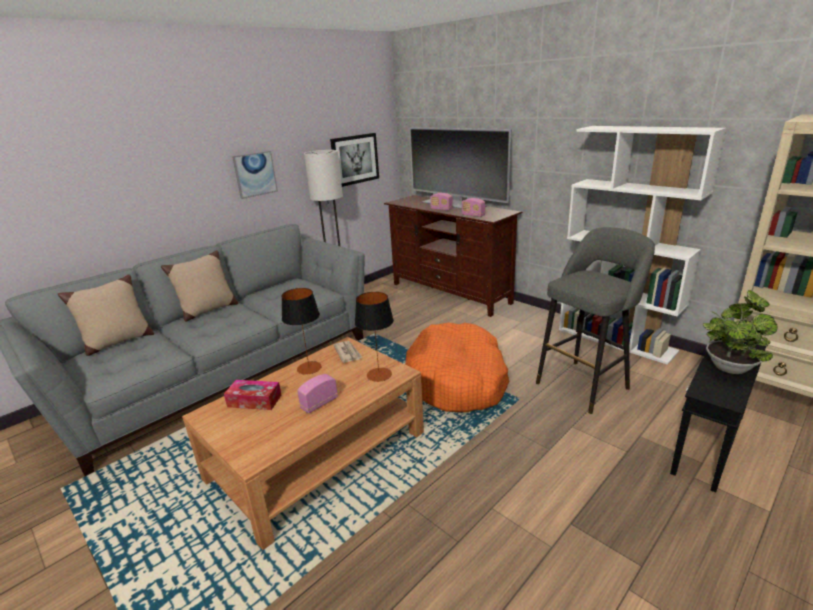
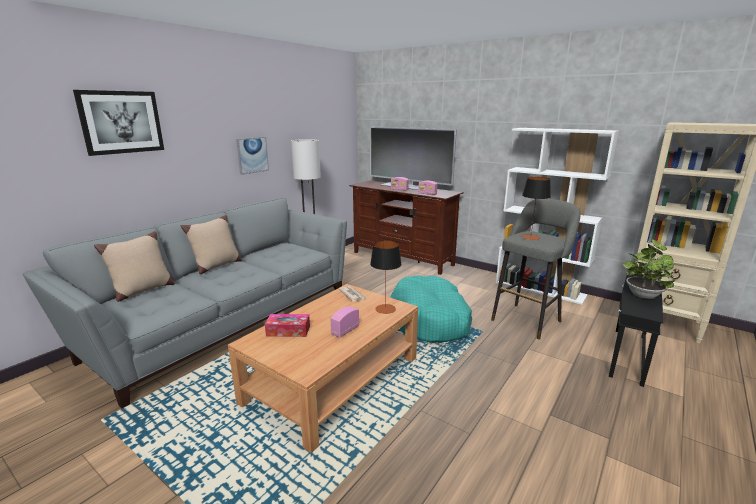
camera: 10 degrees left, 5 degrees down
table lamp [281,288,321,375] -> table lamp moved to [521,177,551,240]
picture [330,133,379,187] -> picture moved to [73,90,164,156]
orange dog bed [405,323,509,412] -> turquoise dog bed [390,275,472,343]

